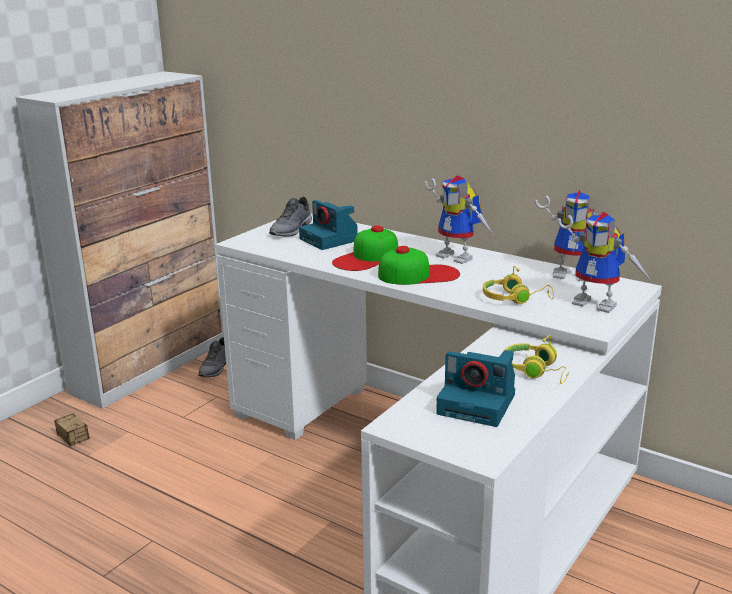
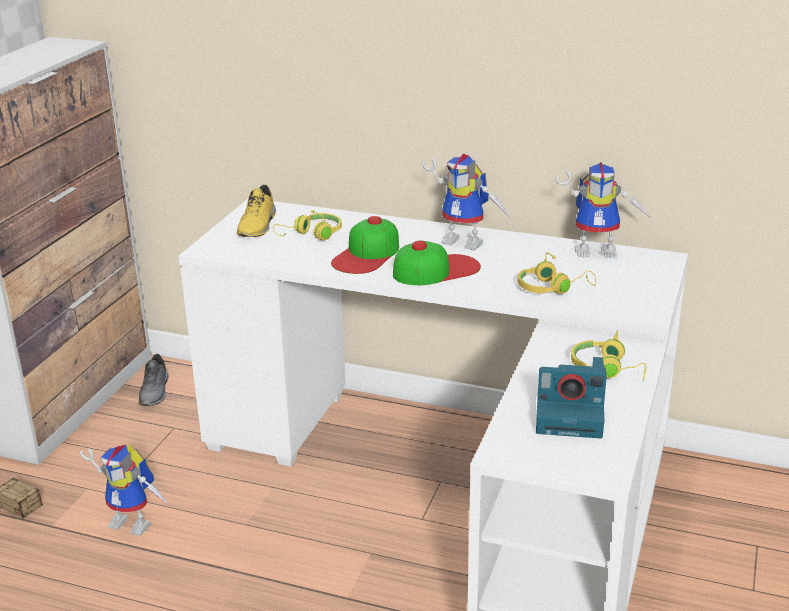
camera: 15 degrees left, 5 degrees up
grey shoe [269,197,312,237] -> yellow shoe [237,185,276,237]
camera [299,200,357,250] -> yellow headphones [273,210,342,240]
toy robot [558,212,649,313] -> toy robot moved to [80,445,171,536]

